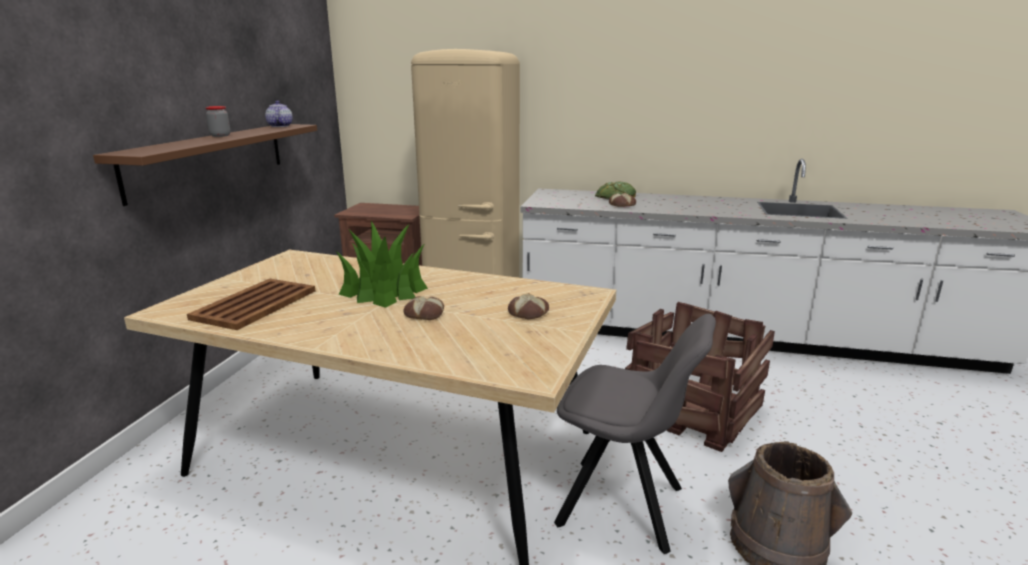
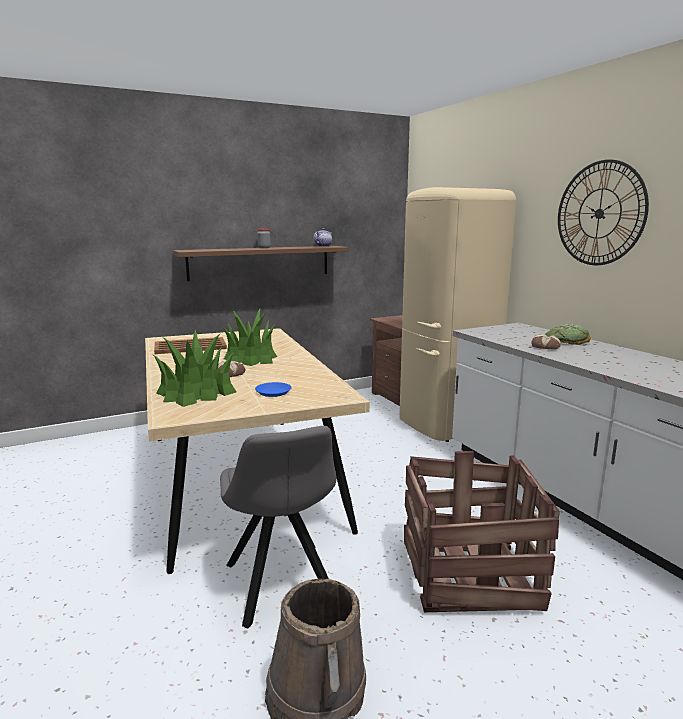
camera: 50 degrees right, 5 degrees down
bread [508,293,549,319] -> blue plate [255,382,292,397]
none -> potted plant [152,330,236,407]
none -> wall clock [558,159,649,265]

